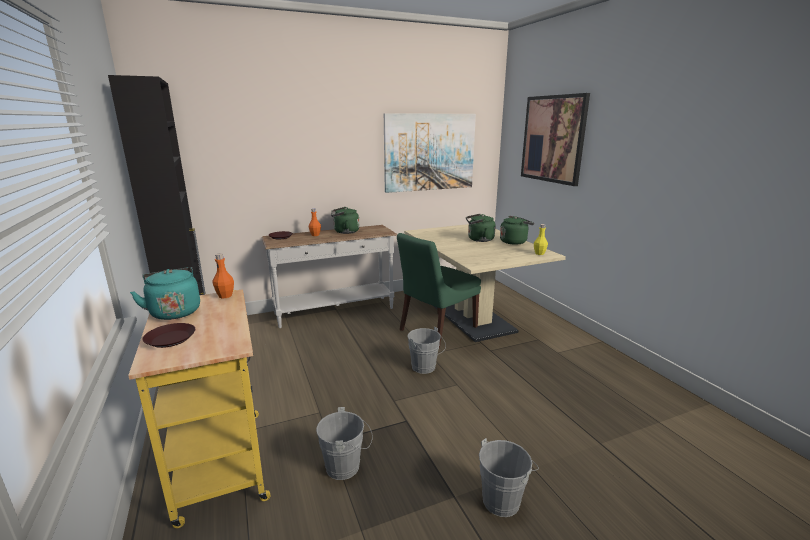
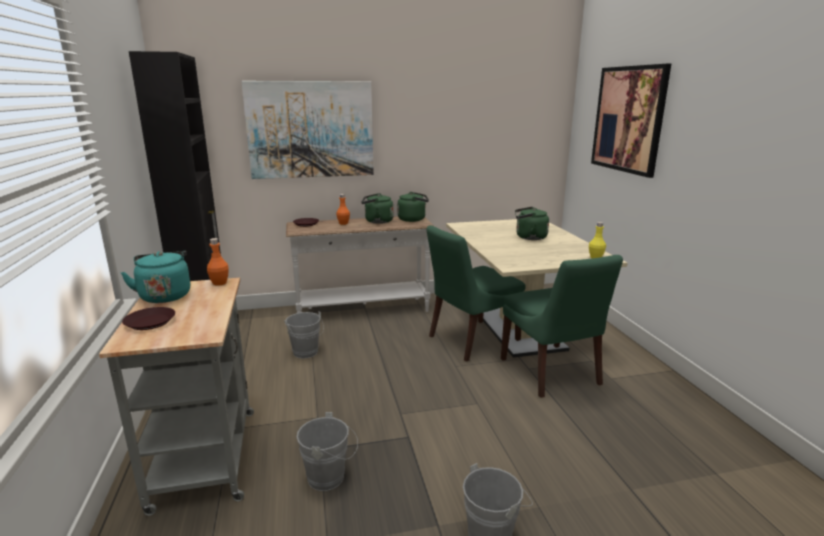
camera: 10 degrees right, 0 degrees up
yellow cart [128,289,271,528] -> grey cart [99,278,254,516]
picture [384,113,476,193] -> picture moved to [241,81,374,179]
grey bucket [408,327,446,374] -> grey bucket moved to [284,312,324,358]
green kettle [500,216,535,245] -> green kettle moved to [397,192,429,222]
none -> green chair [501,255,623,398]

